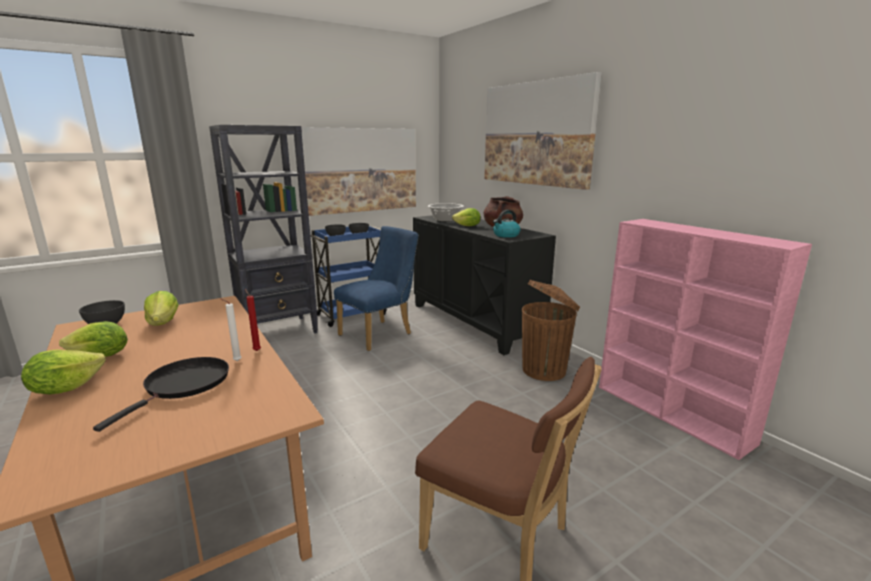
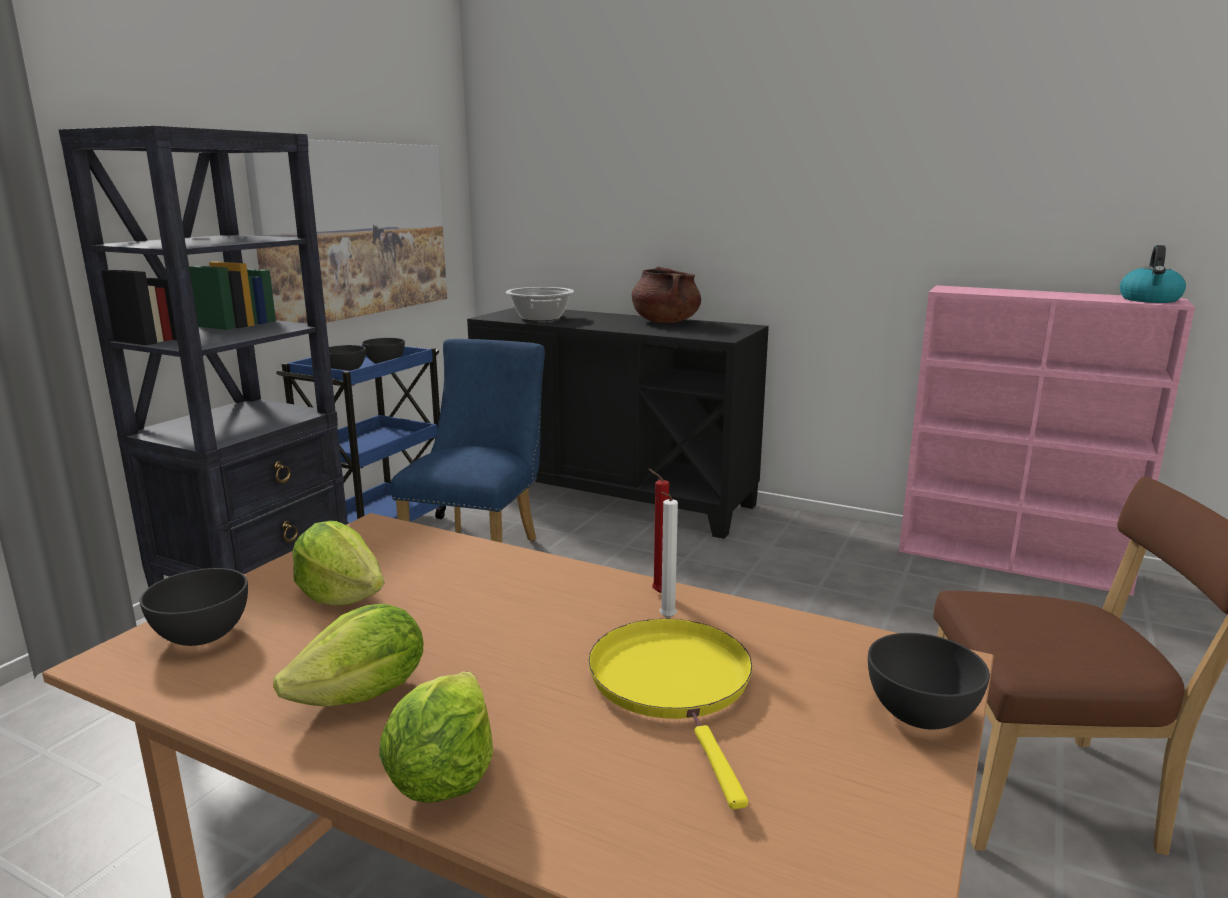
camera: 30 degrees left, 0 degrees up
black frying pan [93,357,229,432] -> yellow frying pan [588,619,753,809]
lettuce [452,208,481,226] -> none
picture [484,72,602,190] -> none
kettle [493,210,520,238] -> kettle moved to [1120,245,1186,303]
brown trash can [522,280,580,381] -> none
none -> grey bowl [868,633,990,730]

